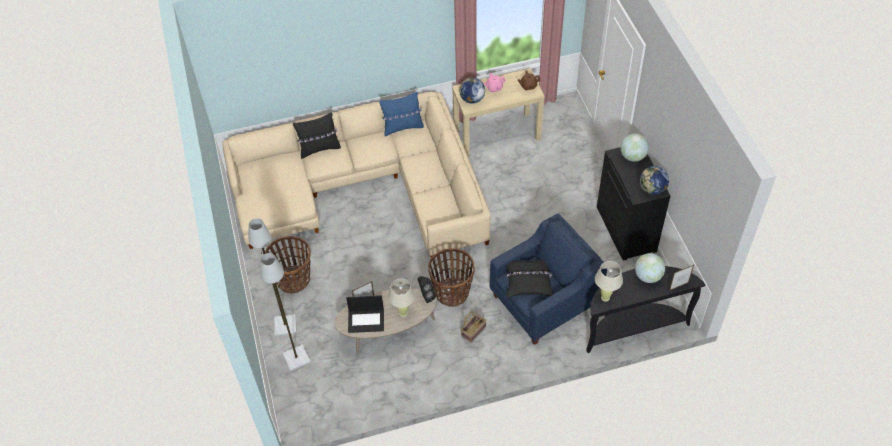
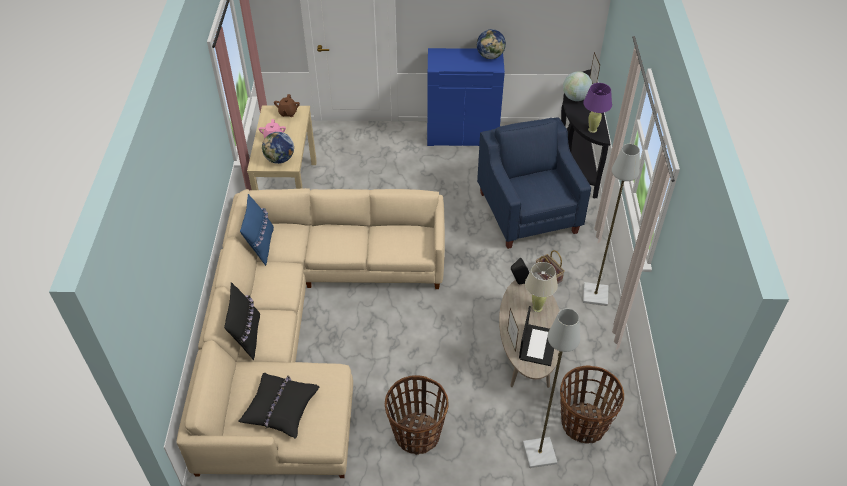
camera: 75 degrees left, 5 degrees down
grey floor lamp [248,218,297,336] -> grey floor lamp moved to [583,144,640,306]
basket [428,248,475,307] -> basket moved to [560,366,624,443]
black pillow [506,259,553,297] -> black pillow moved to [239,373,320,439]
beige table lamp [595,261,623,301] -> purple table lamp [583,83,612,133]
black cabinet [597,147,670,261] -> blue cabinet [427,48,505,146]
globe [621,134,649,162] -> none

